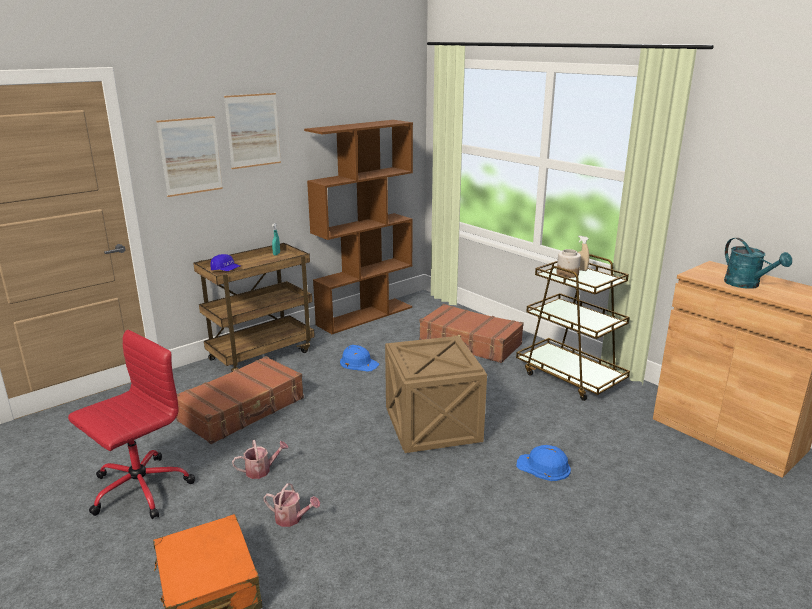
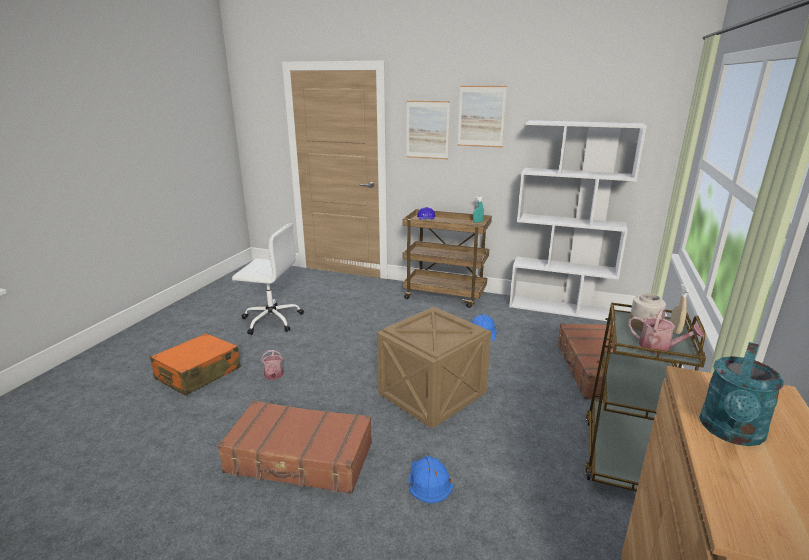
camera: 60 degrees right, 0 degrees up
red office chair [68,330,195,519] -> white office chair [232,223,304,335]
brown suitcase [176,356,304,444] -> brown suitcase moved to [217,400,372,494]
watering can [232,440,288,479] -> watering can moved to [628,307,703,354]
brown bookcase [304,120,413,334] -> white bookcase [509,120,647,322]

